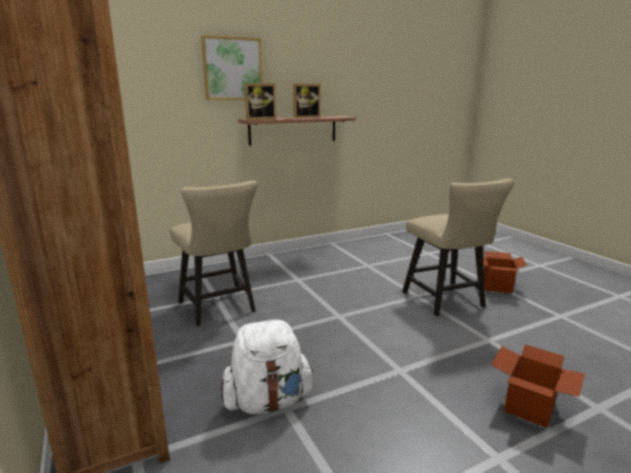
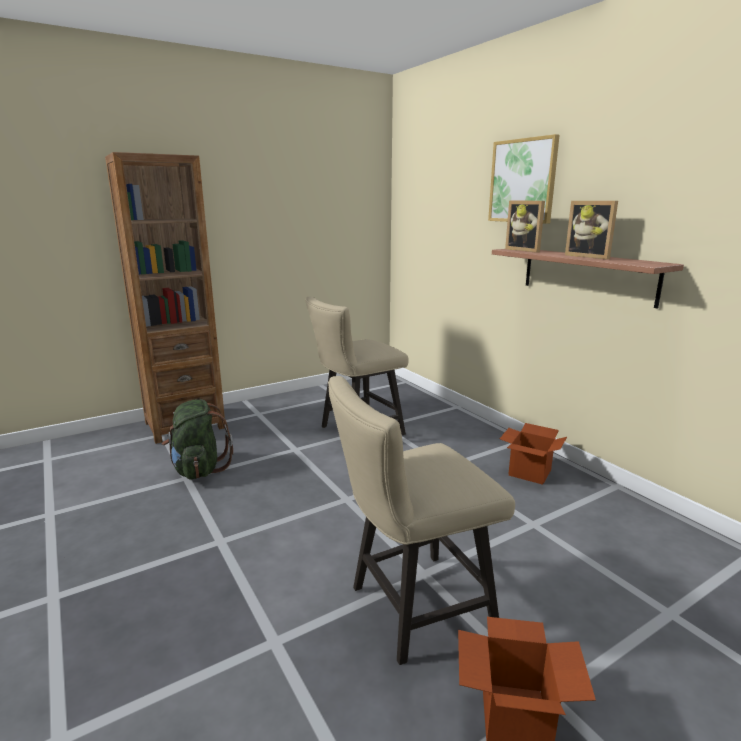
camera: 85 degrees right, 0 degrees up
white backpack [221,320,314,414] -> green backpack [162,399,233,479]
cardboard box [491,344,585,428] -> cardboard box moved to [500,423,567,485]

